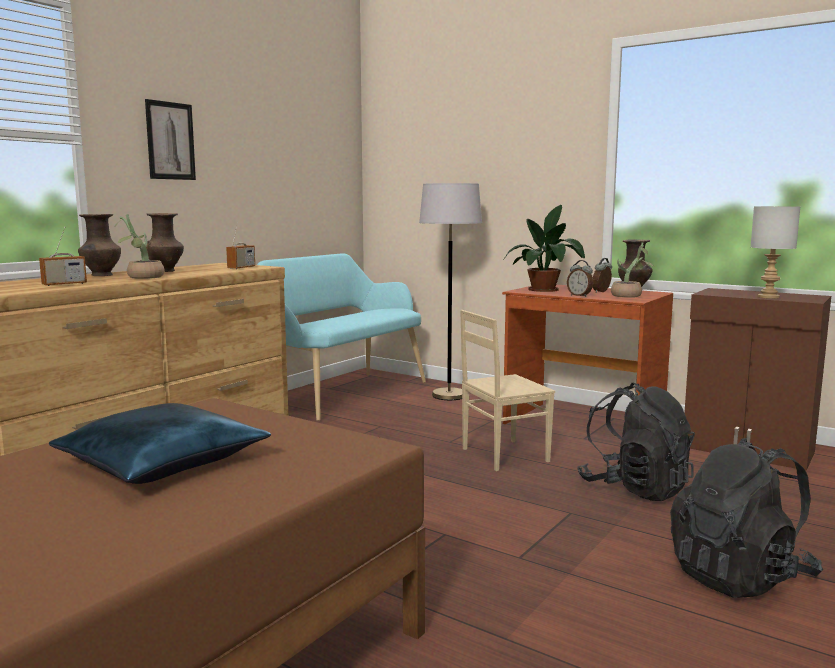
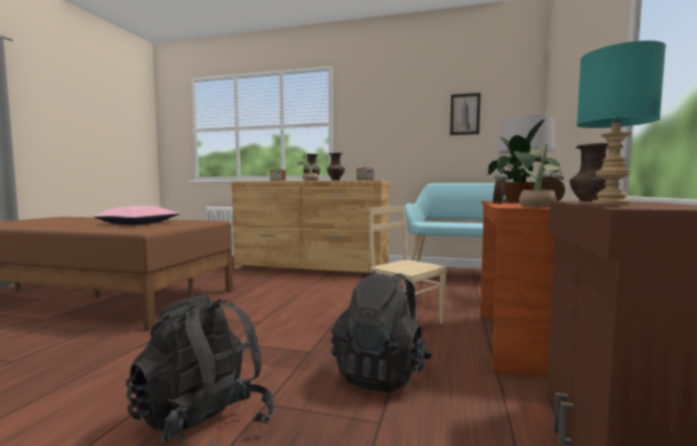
camera: 70 degrees right, 5 degrees down
blue pillow [49,403,271,484] -> pink pillow [93,206,180,225]
picture [145,99,196,180] -> picture moved to [450,93,481,135]
grey table lamp [751,206,800,299] -> turquoise table lamp [577,41,666,205]

